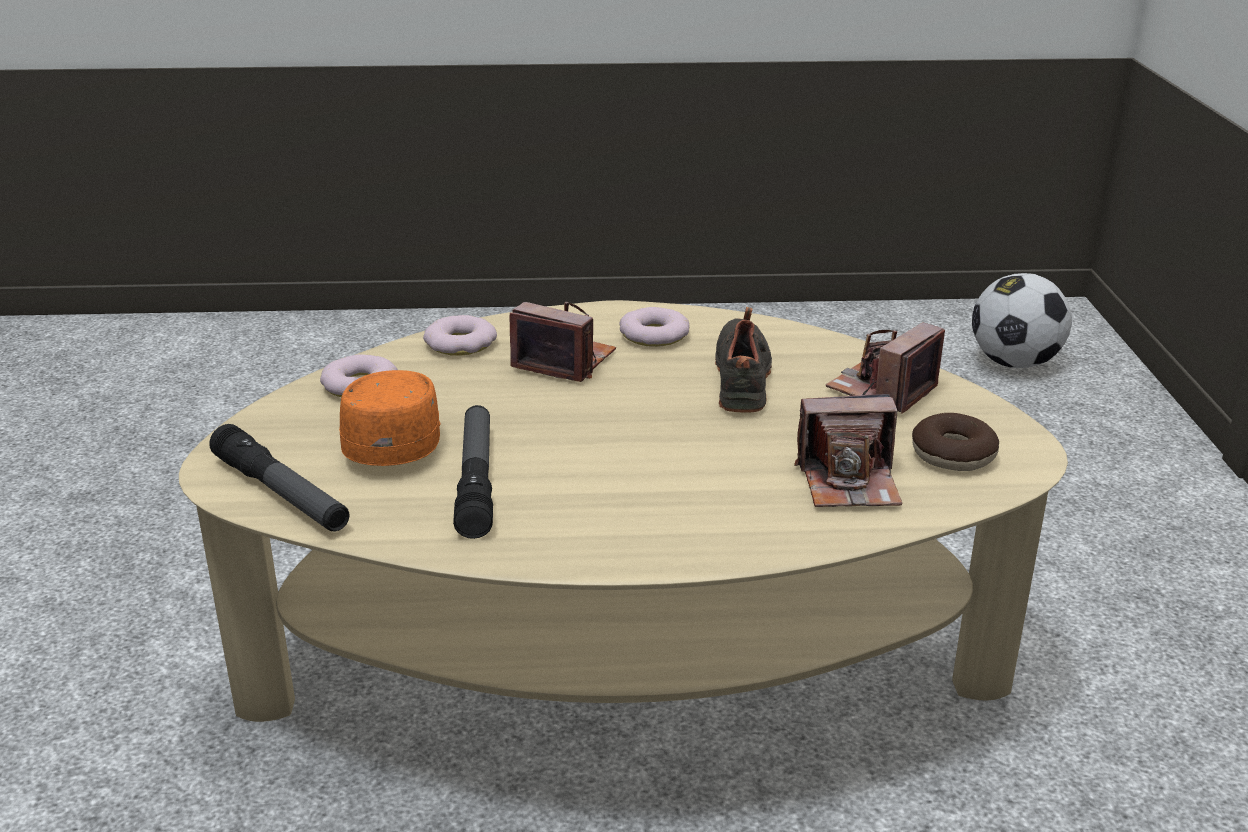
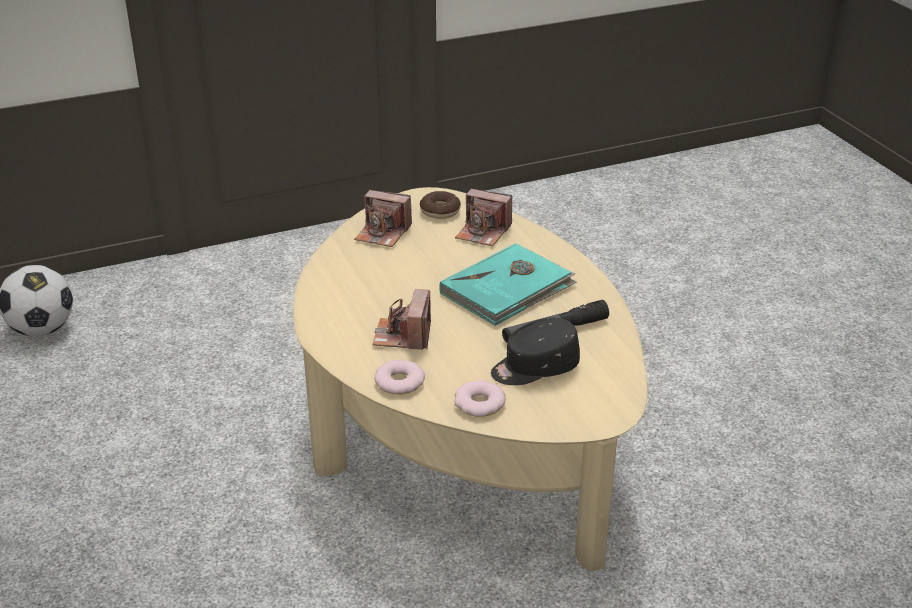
camera: 110 degrees left, 5 degrees up
flashlight [209,424,349,531] -> none
orange cap [339,370,440,466] -> black cap [491,317,580,385]
donut [619,307,690,347] -> none
black shoe [715,307,772,413] -> none
camera [794,394,903,507] -> camera turned 135 degrees clockwise [455,189,512,246]
none -> turquoise book [439,243,577,326]

